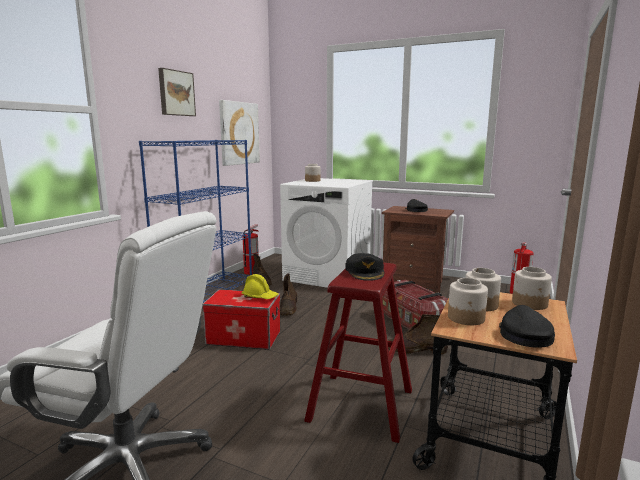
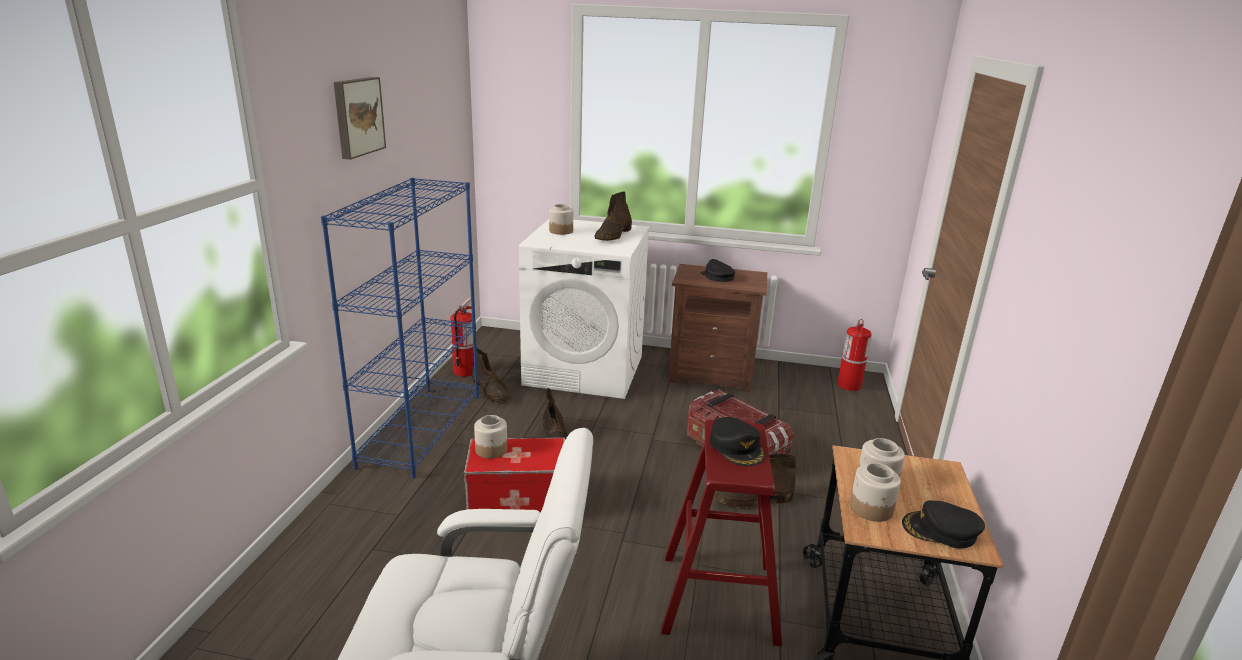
camera: 15 degrees left, 10 degrees up
picture [219,100,260,166] -> none
yellow hard hat [241,274,279,299] -> none
black cap [499,305,555,348] -> black cap turned 75 degrees counterclockwise [902,500,985,549]
jar [512,267,552,310] -> jar moved to [474,415,508,459]
none -> brown boot [595,191,632,241]

